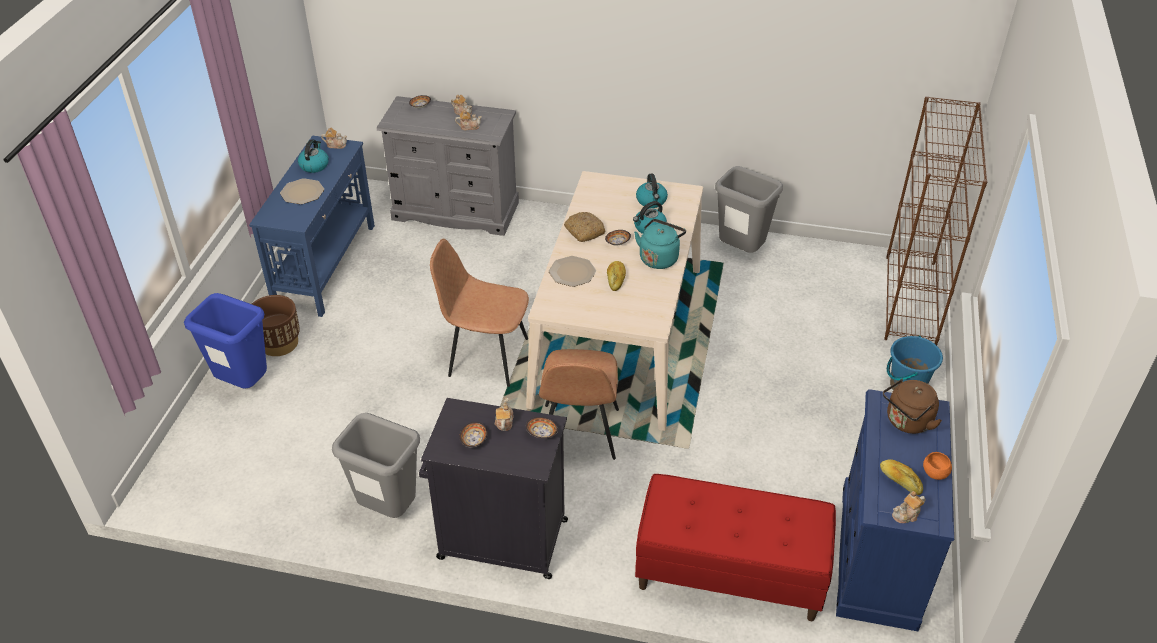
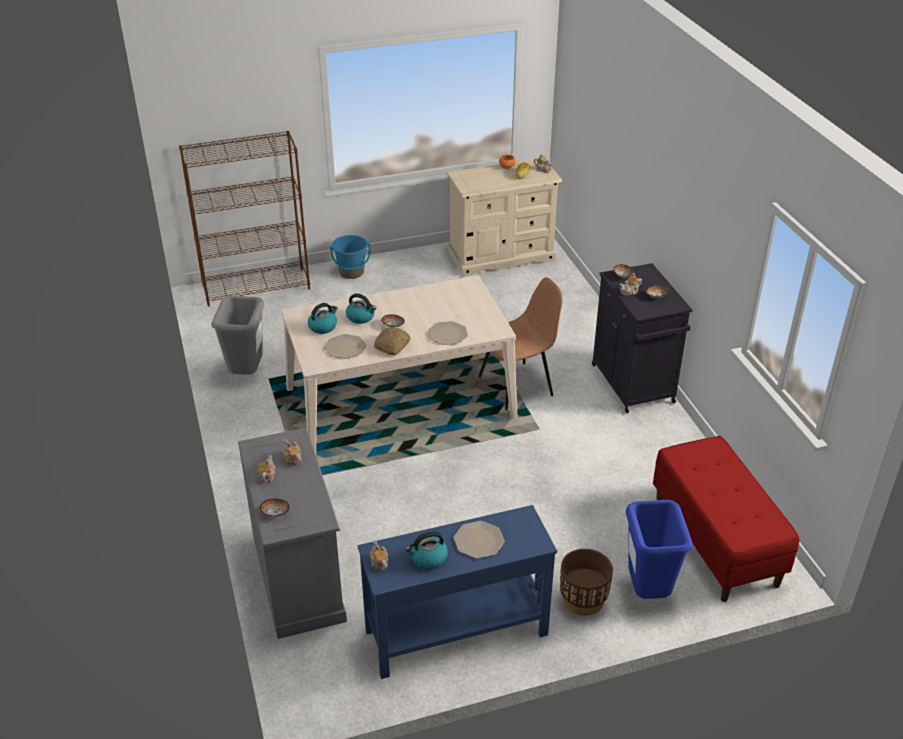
camera: 120 degrees left, 5 degrees down
grey trash can [332,413,420,518] -> none
brown chair [430,239,529,387] -> none
bread [607,261,626,291] -> none
turquoise kettle [634,219,686,269] -> none
red bench [635,474,836,621] -> red bench moved to [653,436,800,602]
blue dresser [836,389,954,631] -> beige dresser [447,159,562,277]
brown kettle [883,379,942,434] -> none
none -> plate [325,334,366,359]

